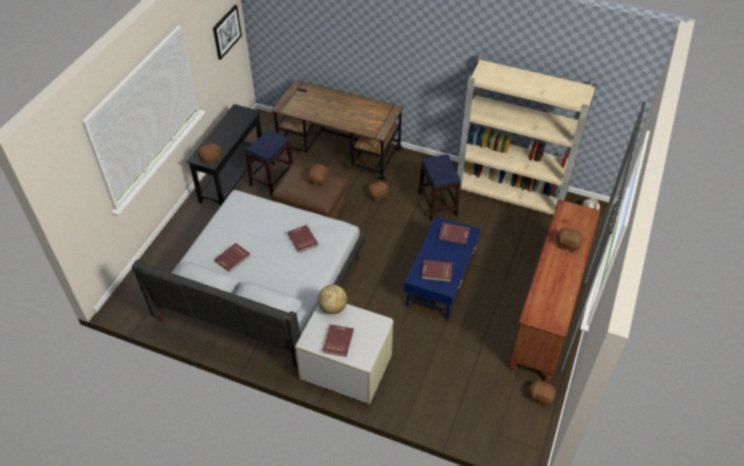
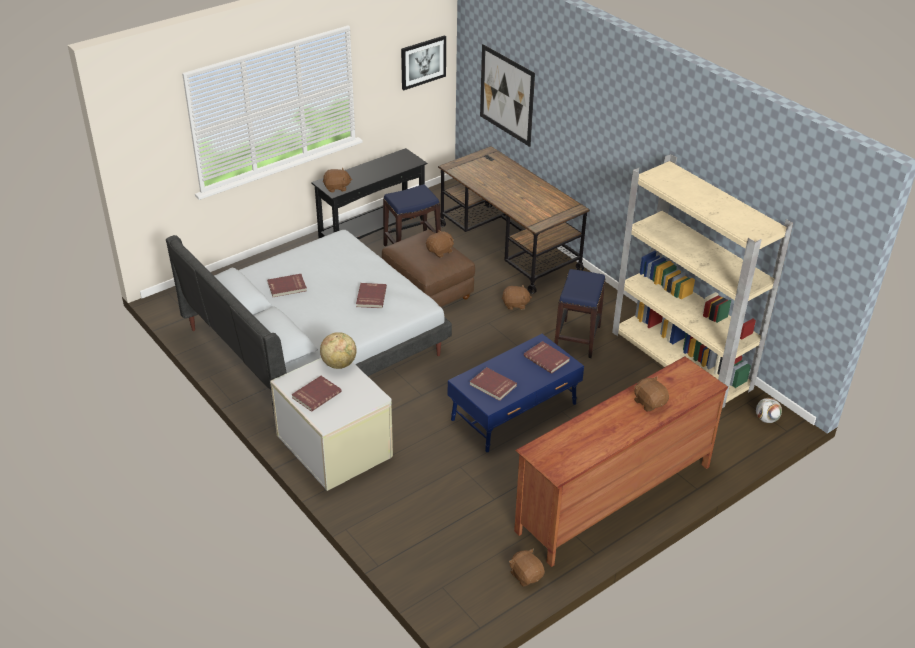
camera: 30 degrees right, 10 degrees down
none -> picture [480,44,535,147]

